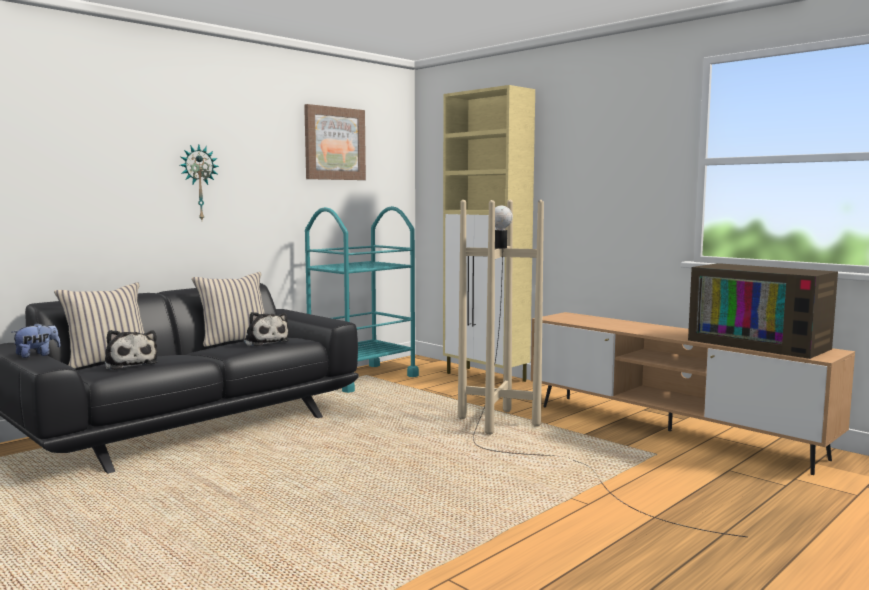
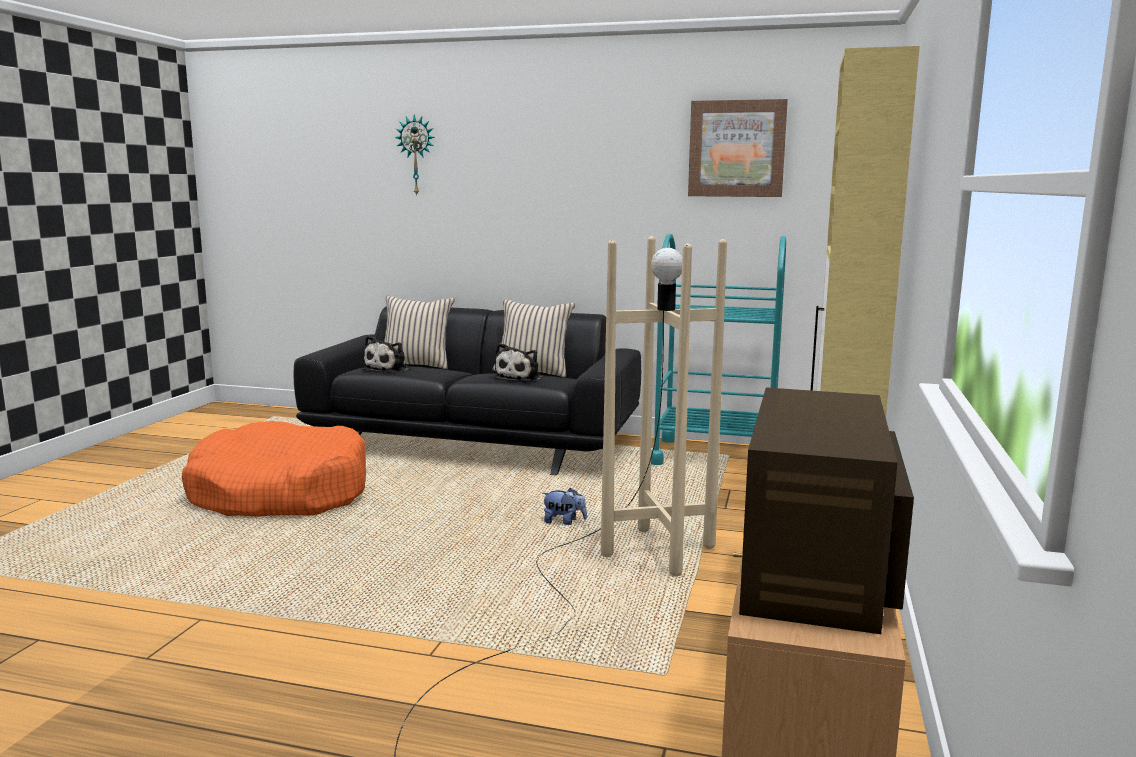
camera: 60 degrees right, 5 degrees up
plush toy [12,323,61,358] -> plush toy moved to [542,488,587,525]
wall clock [180,144,219,220] -> wall clock moved to [395,114,435,196]
none -> orange dog bed [182,421,366,517]

